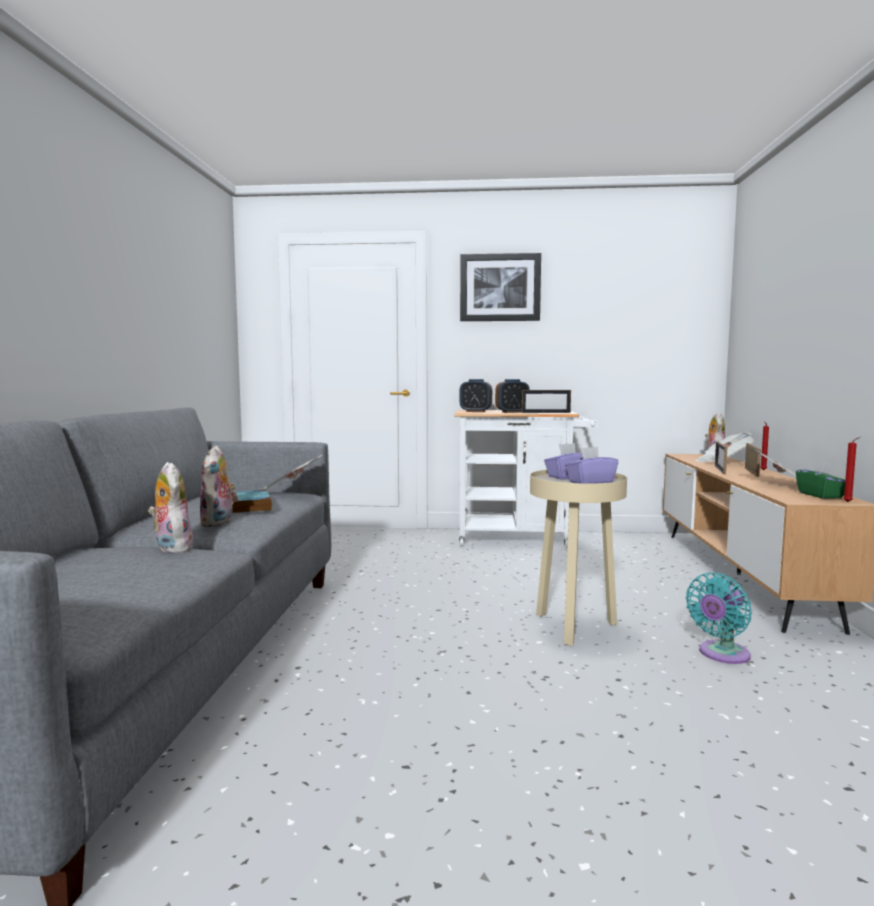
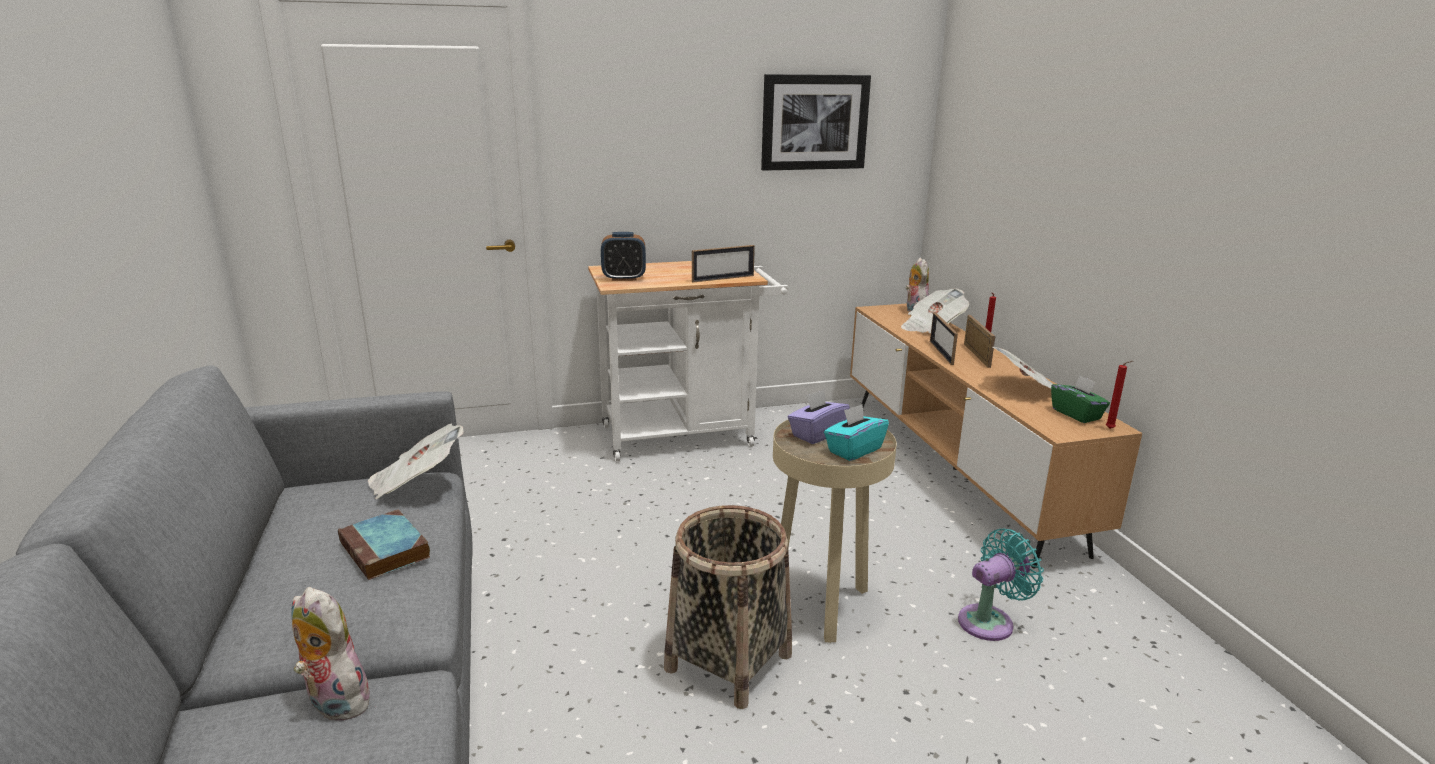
camera: 20 degrees left, 15 degrees up
plush toy [200,445,236,527] -> none
picture [460,253,541,321] -> picture moved to [761,74,871,171]
alarm clock [495,379,530,413] -> none
purple tissue box [565,447,618,484] -> turquoise tissue box [824,404,889,461]
turquoise fan [686,573,752,664] -> turquoise fan turned 150 degrees counterclockwise [958,529,1044,641]
none -> basket [664,505,792,709]

